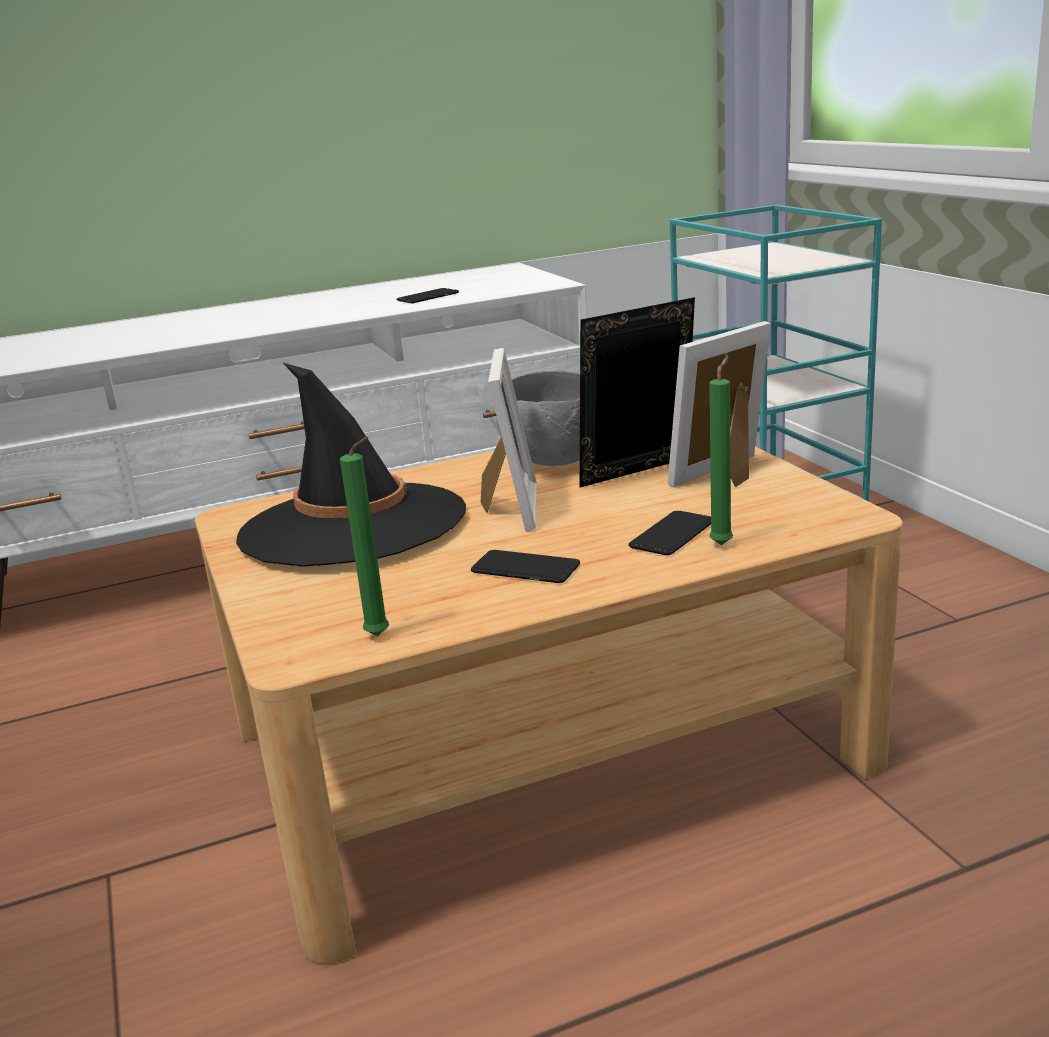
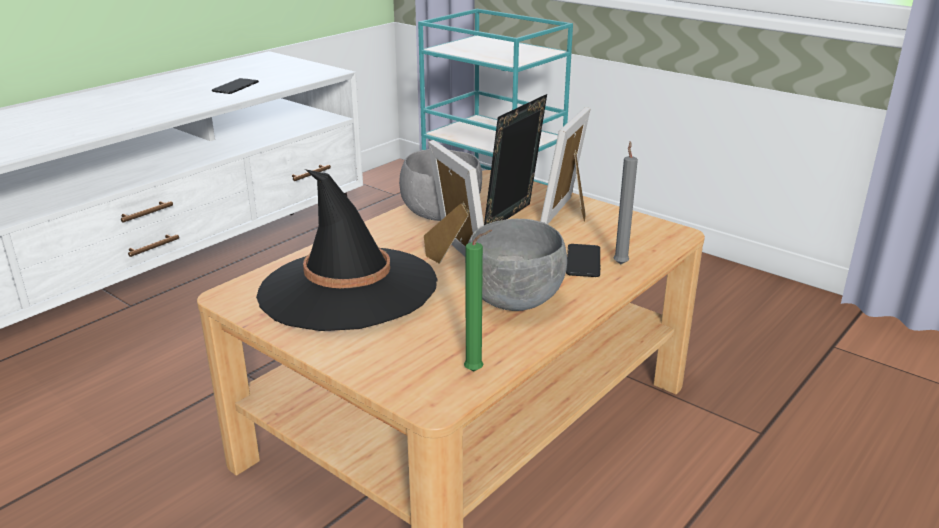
camera: 30 degrees left, 5 degrees up
phone [471,550,580,583] -> grey bowl [468,219,567,311]
green candle [709,357,733,545] -> grey candle [614,141,638,264]

